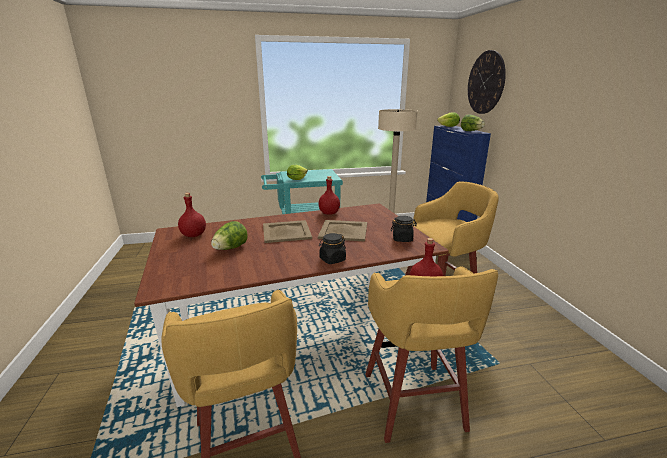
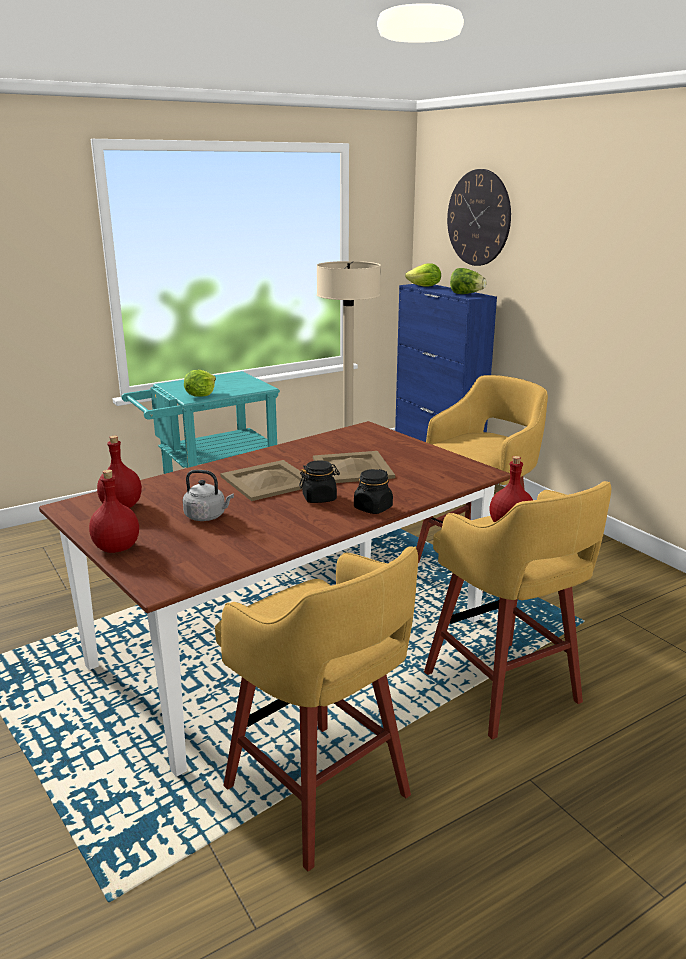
camera: 20 degrees left, 0 degrees up
lettuce [211,221,248,250] -> grey kettle [183,470,234,521]
red bottle [318,176,340,215] -> red bottle moved to [89,470,139,553]
black jar [391,216,417,242] -> black jar moved to [299,460,340,503]

